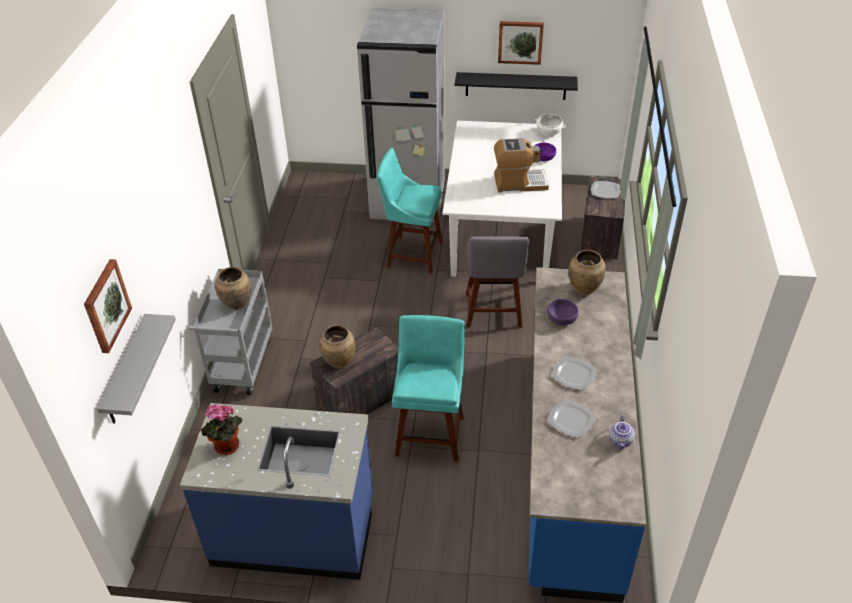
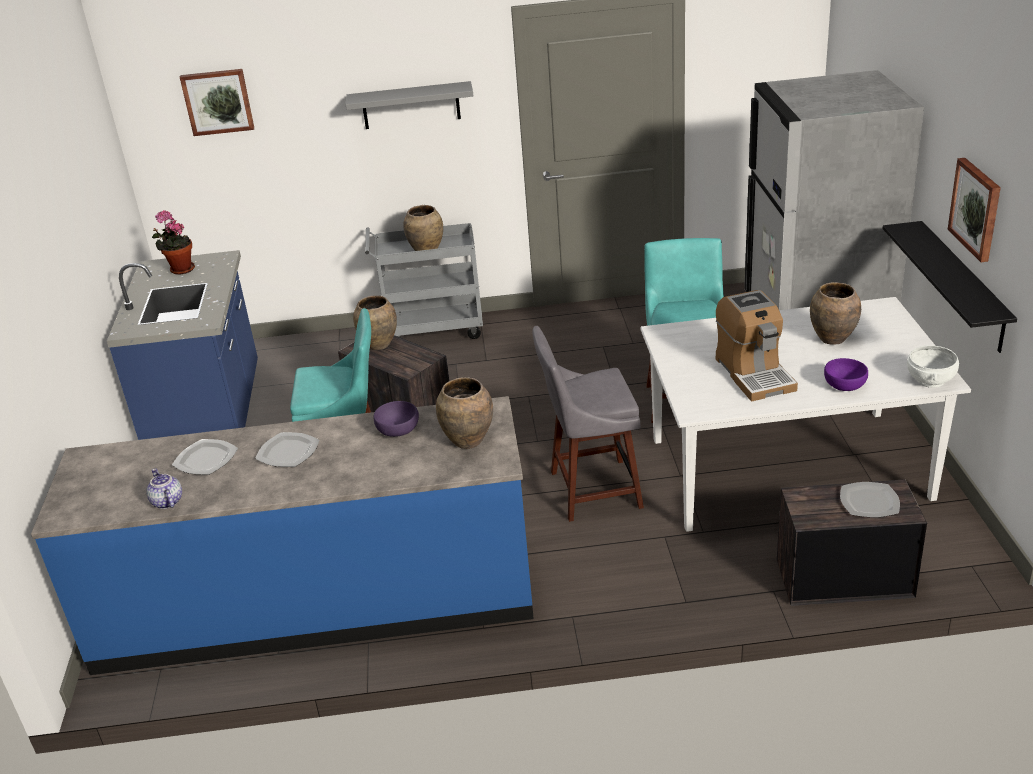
camera: 80 degrees right, 10 degrees down
grey shelf [97,314,176,424] -> grey shelf moved to [346,81,473,129]
teapot [609,415,635,449] -> teapot turned 60 degrees clockwise [146,468,182,509]
none -> brown vase [810,282,861,345]

